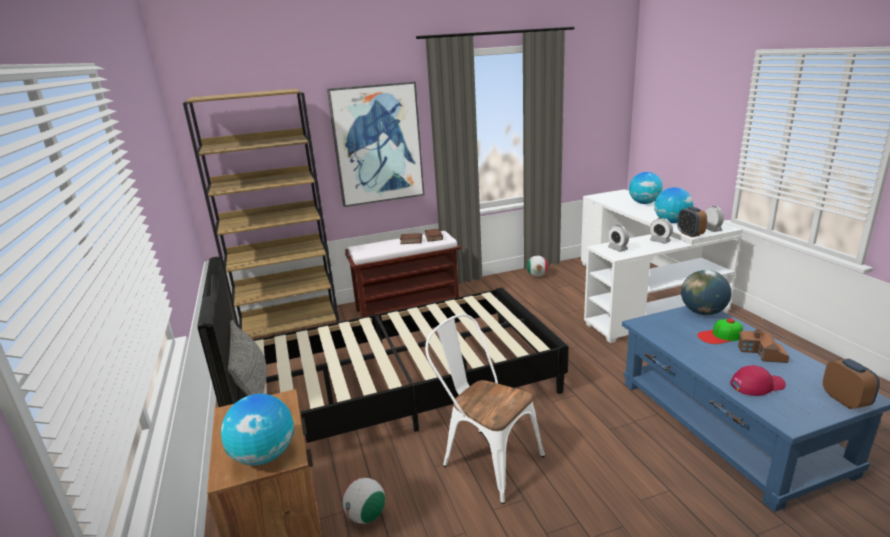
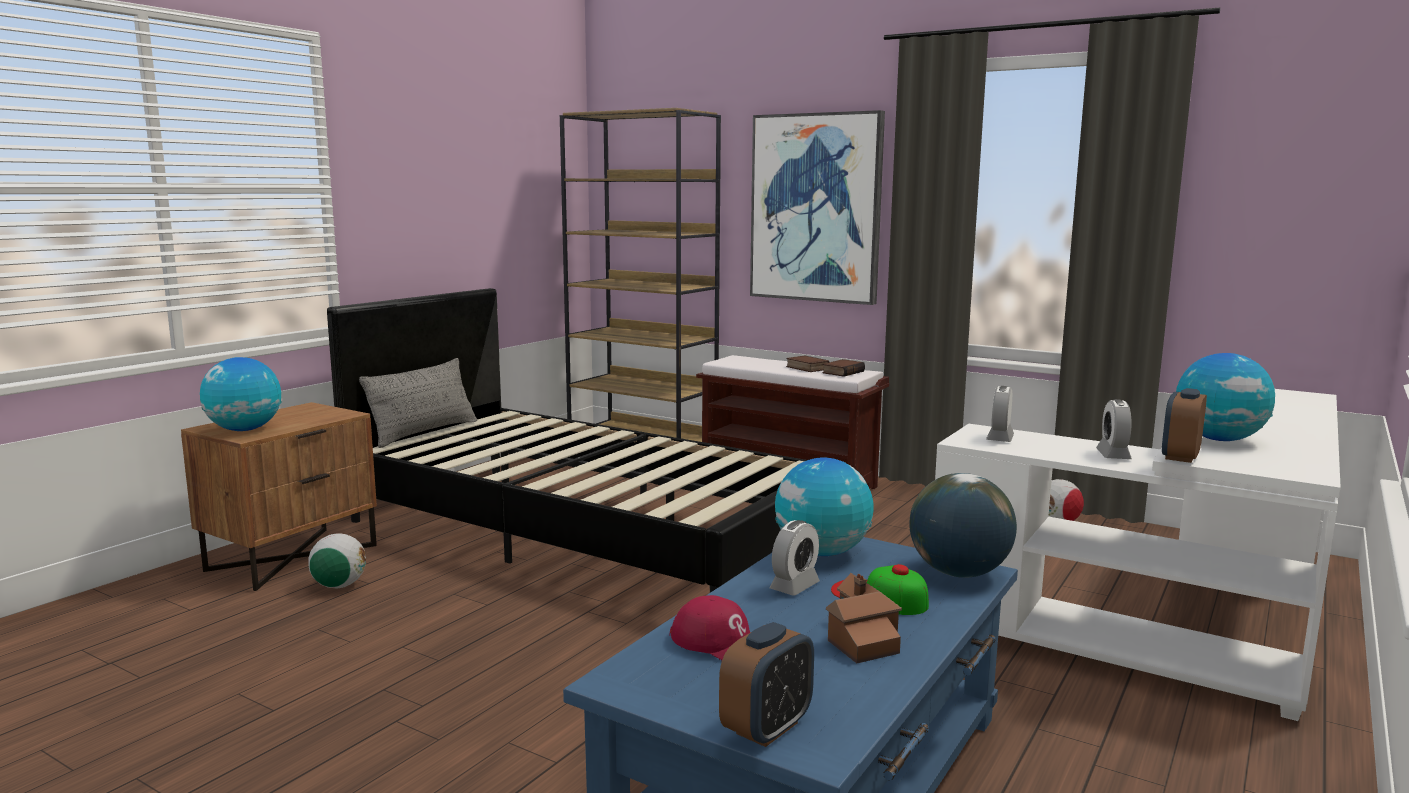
camera: 50 degrees right, 10 degrees down
white chair [425,314,545,504] -> none
globe [629,172,663,204] -> globe moved to [775,458,874,556]
alarm clock [705,206,724,232] -> alarm clock moved to [769,520,820,596]

